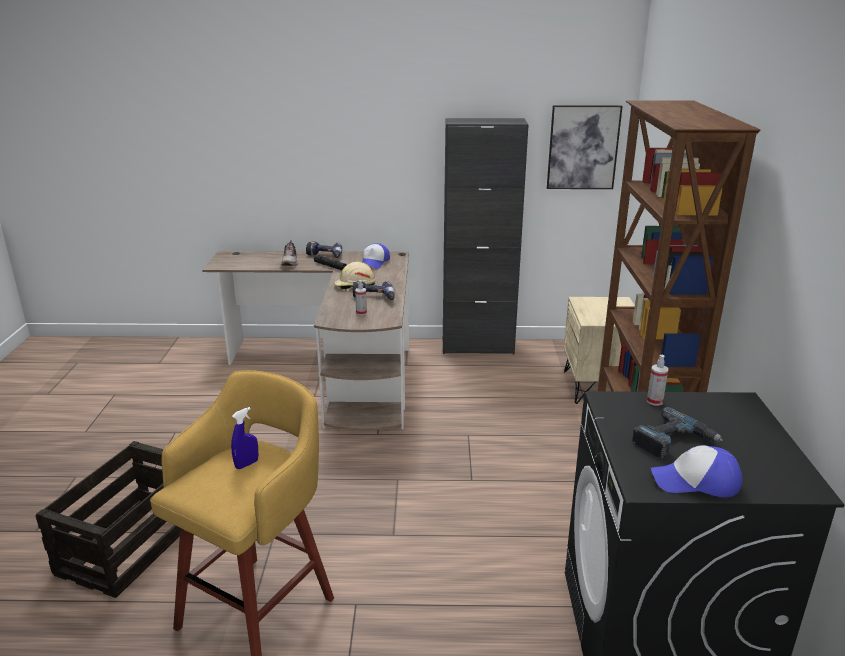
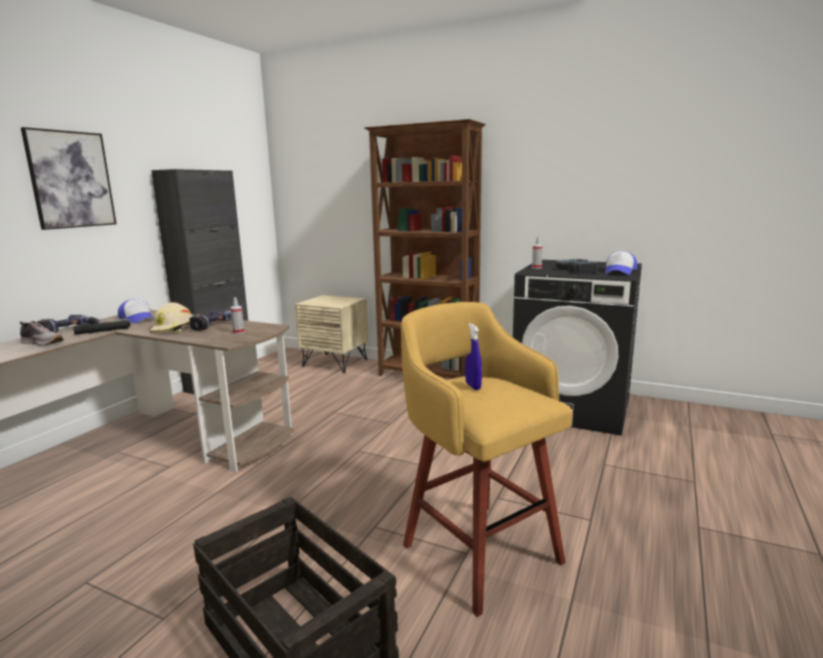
camera: 65 degrees left, 10 degrees down
picture [547,105,623,189] -> picture moved to [21,127,117,230]

